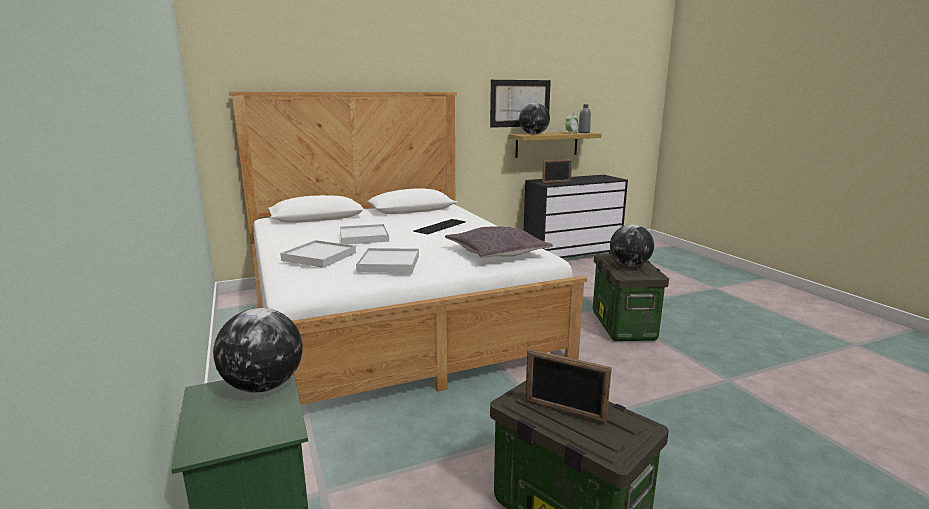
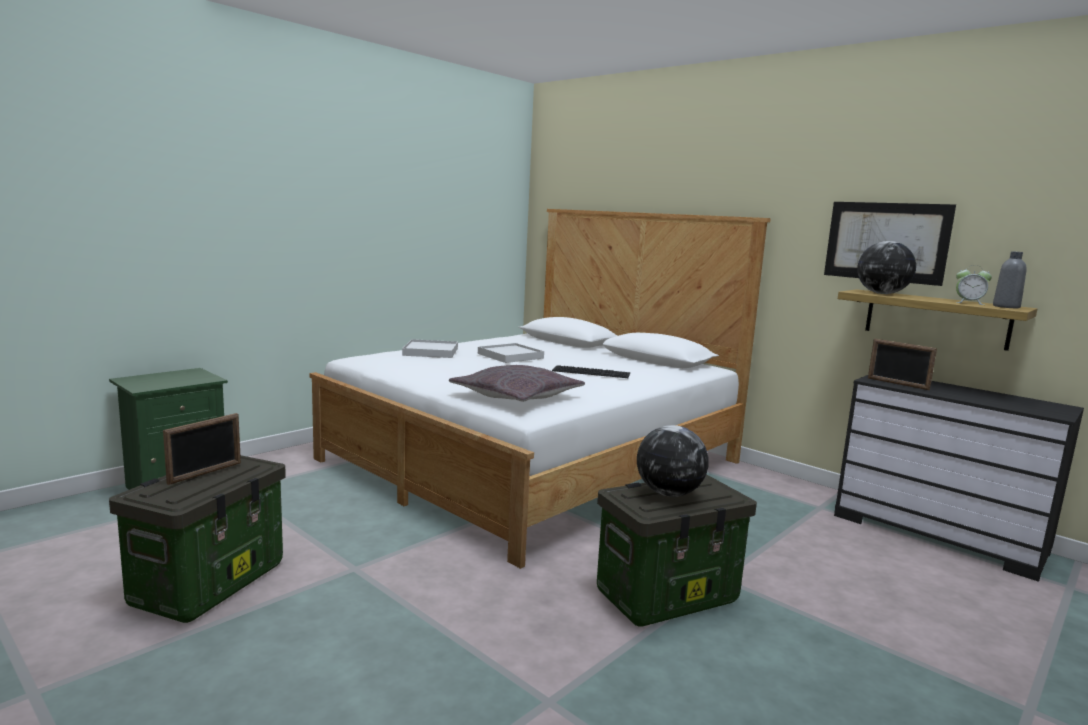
camera: 65 degrees right, 5 degrees down
globe [213,308,302,393] -> none
white tray [356,248,419,273] -> none
picture frame [525,349,612,423] -> picture frame turned 150 degrees counterclockwise [163,413,241,485]

